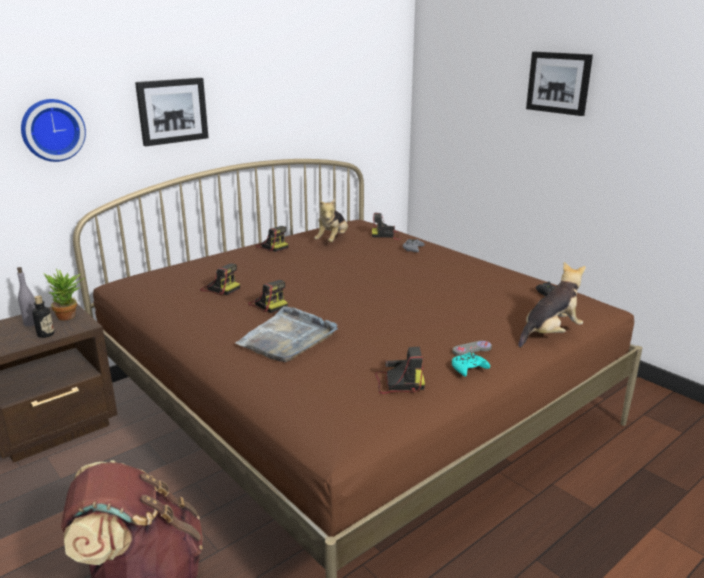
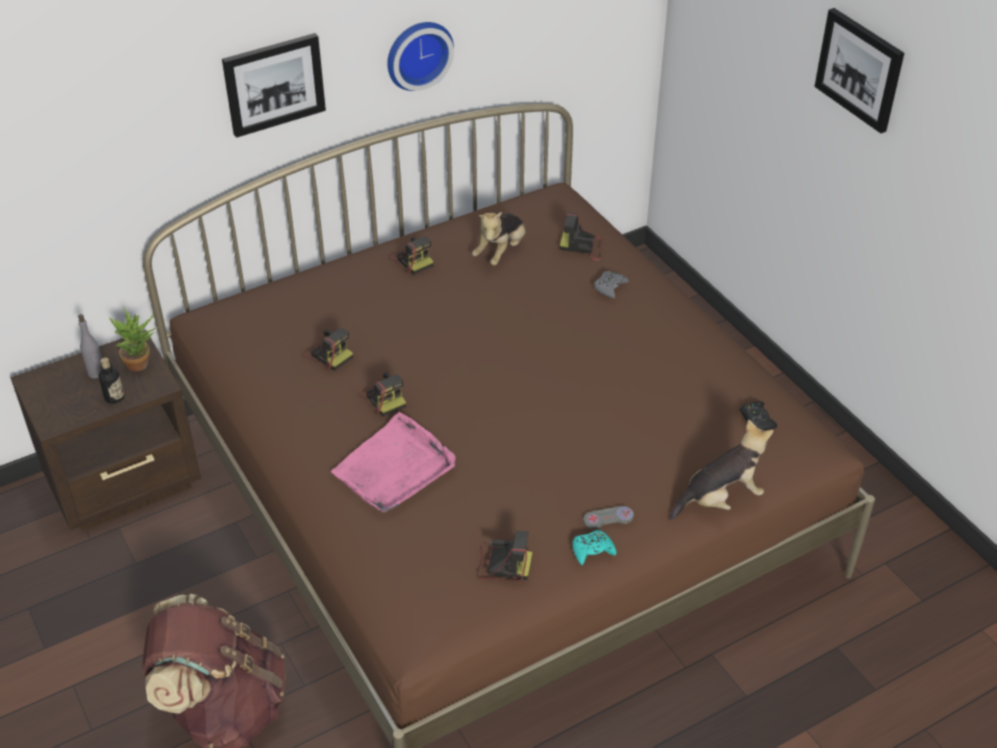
camera: 10 degrees right, 20 degrees up
wall clock [21,99,86,162] -> wall clock moved to [387,22,454,91]
grey tray [235,306,338,362] -> pink tray [331,412,455,513]

